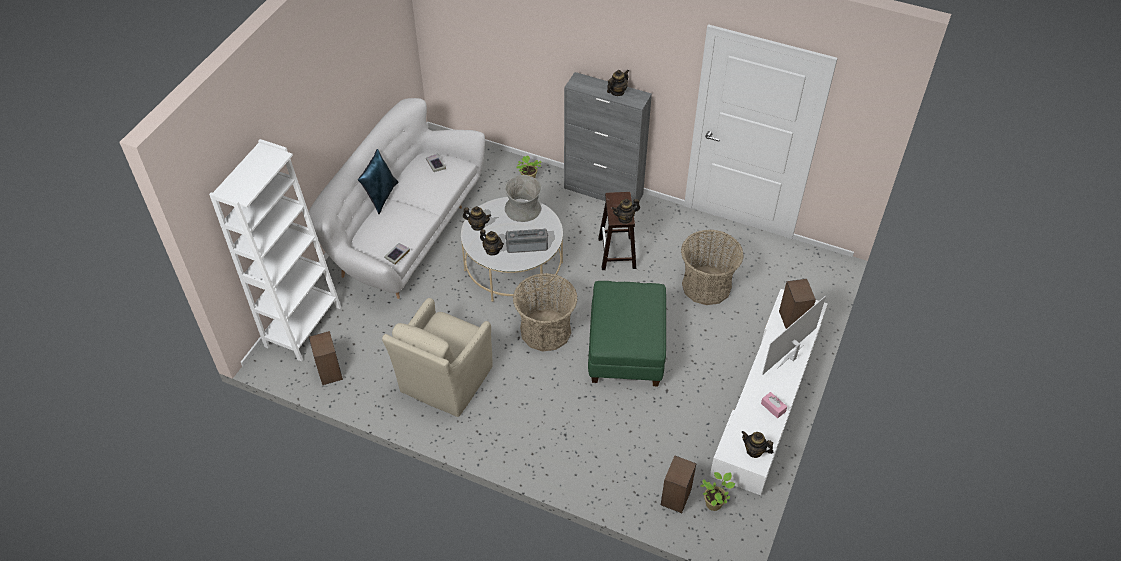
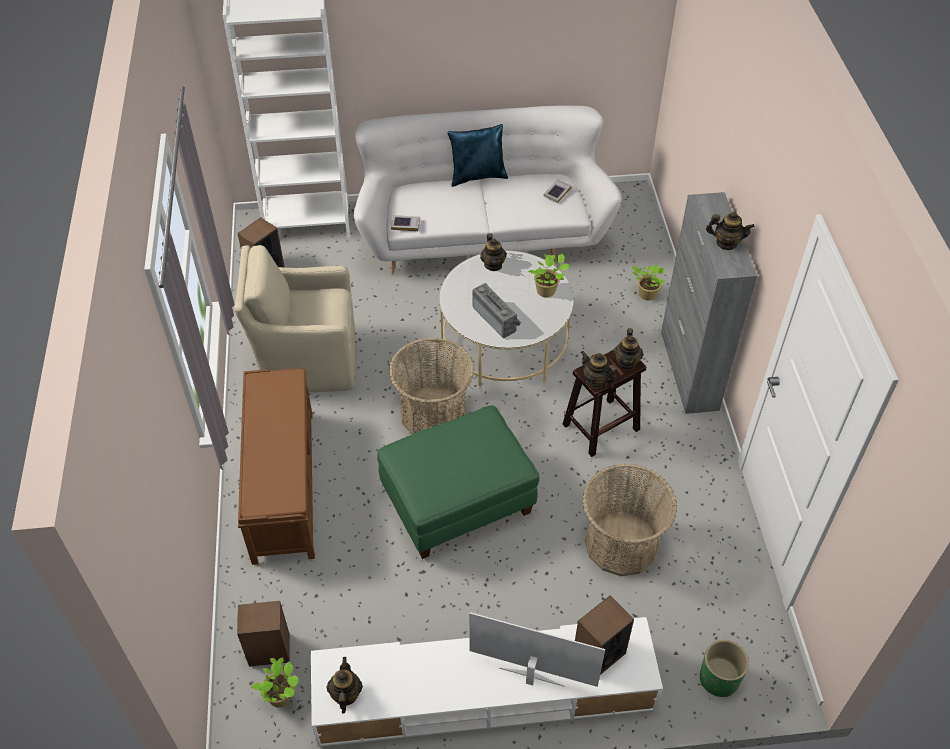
camera: 60 degrees right, 0 degrees up
teapot [480,229,504,255] -> teapot moved to [613,328,643,370]
grey vase [505,175,542,222] -> potted plant [528,253,570,297]
pink tissue box [761,392,787,418] -> none
none -> brown bench [238,368,315,565]
none -> green planter [700,640,749,697]

